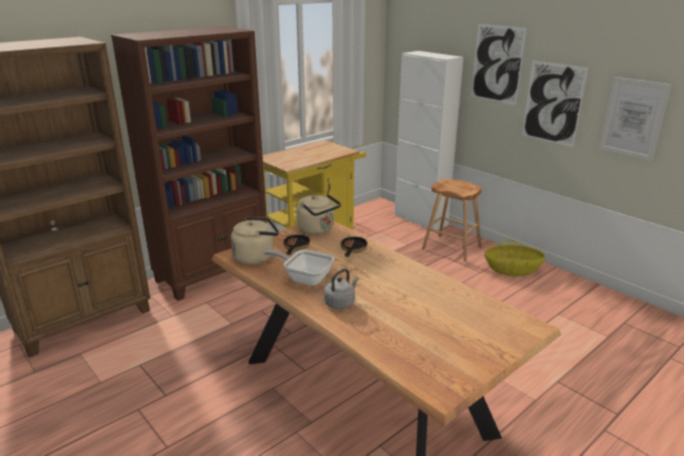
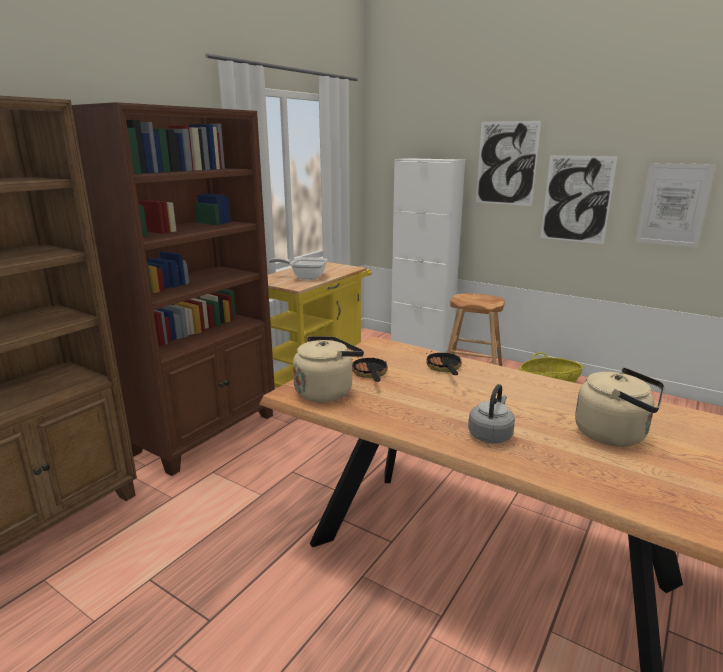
camera: 15 degrees left, 5 degrees down
frying pan [264,249,334,286] -> frying pan moved to [269,257,328,280]
beige kettle [296,194,341,235] -> beige kettle moved to [575,368,664,447]

